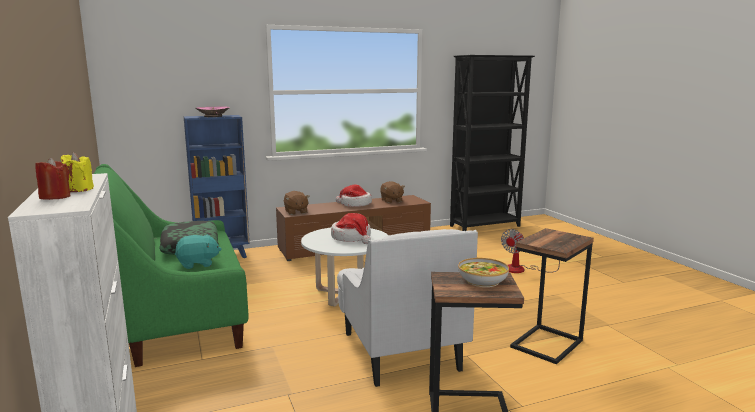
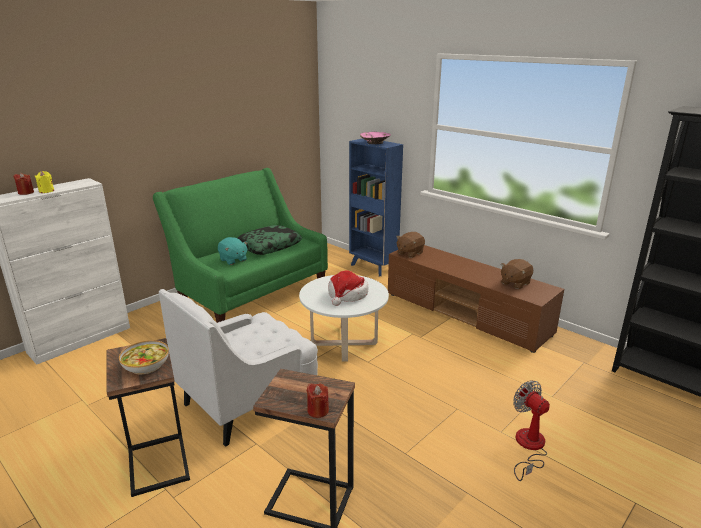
camera: 65 degrees right, 10 degrees up
hat [336,185,372,207] -> none
fan [501,229,560,273] -> fan turned 45 degrees clockwise [513,380,550,481]
none -> red candle [307,383,329,418]

